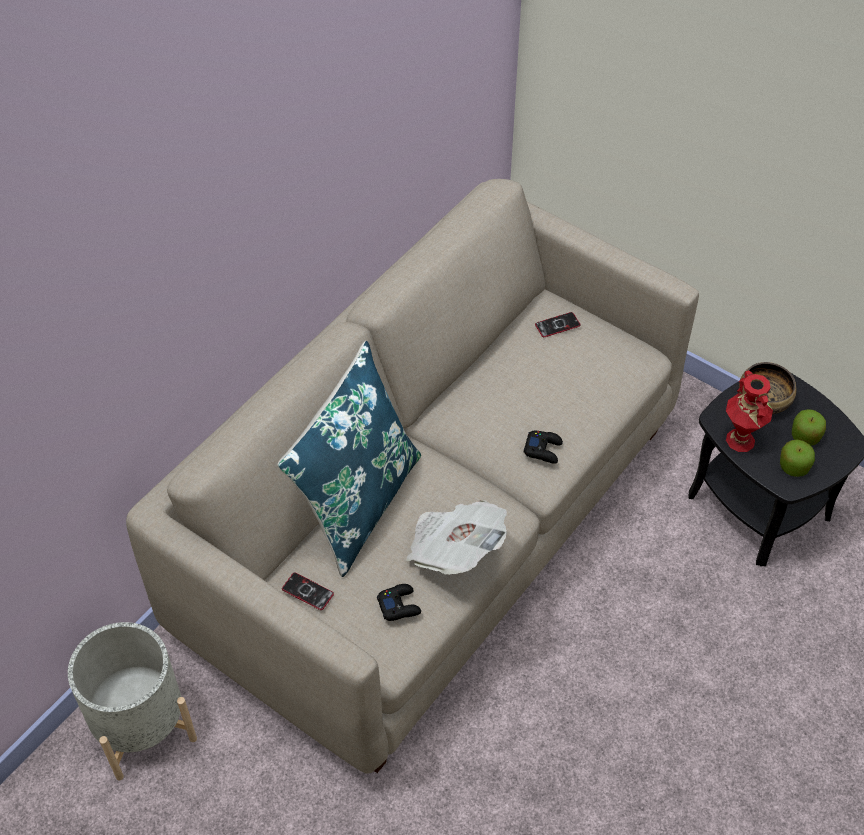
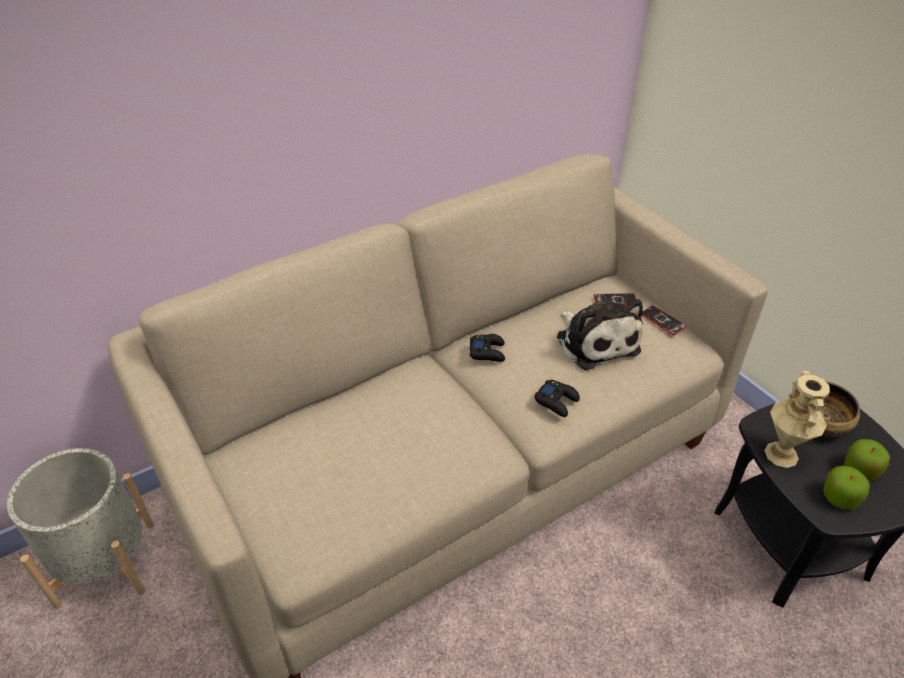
camera: 20 degrees right, 10 degrees down
blue pillow [277,341,421,577] -> none
phone [282,573,334,610] -> phone moved to [642,305,686,335]
black game controller [377,584,421,621] -> black game controller moved to [470,334,505,362]
newspaper [406,500,507,575] -> none
red vase [726,370,773,452] -> beige vase [764,371,830,468]
none -> plush toy [557,299,643,370]

